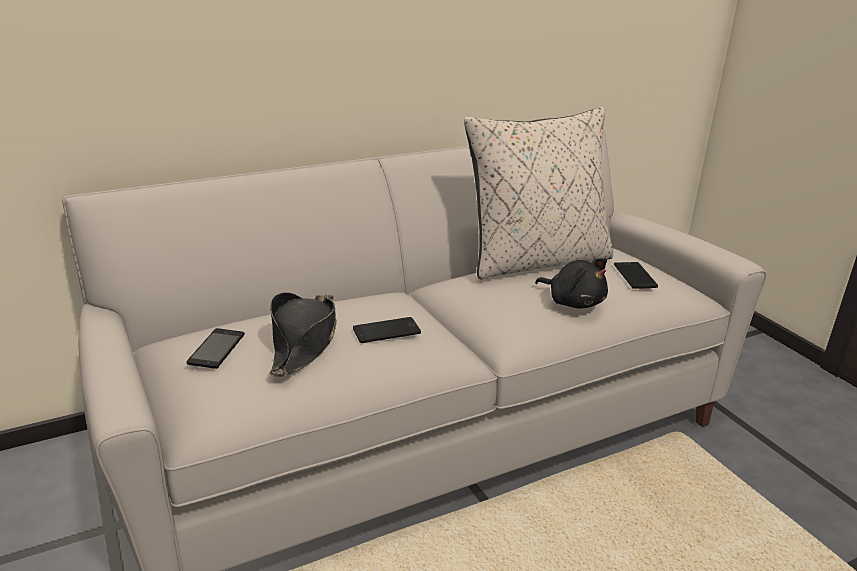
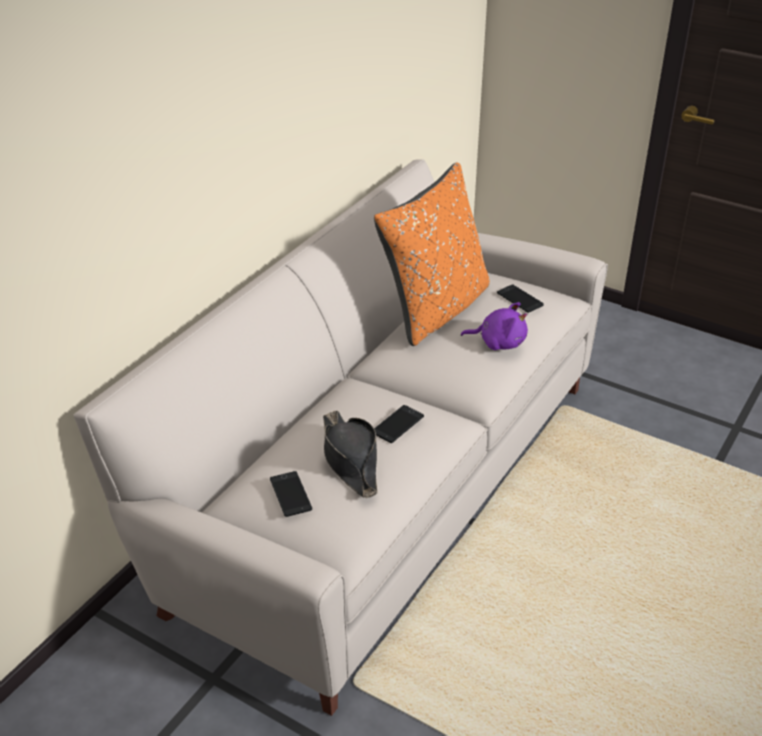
camera: 30 degrees left, 10 degrees up
beige pillow [464,107,613,280] -> orange pillow [374,162,490,346]
black plush toy [535,258,608,309] -> purple plush toy [461,302,528,350]

